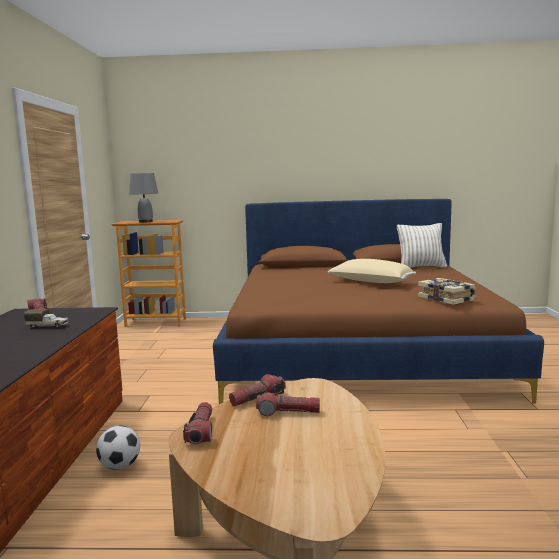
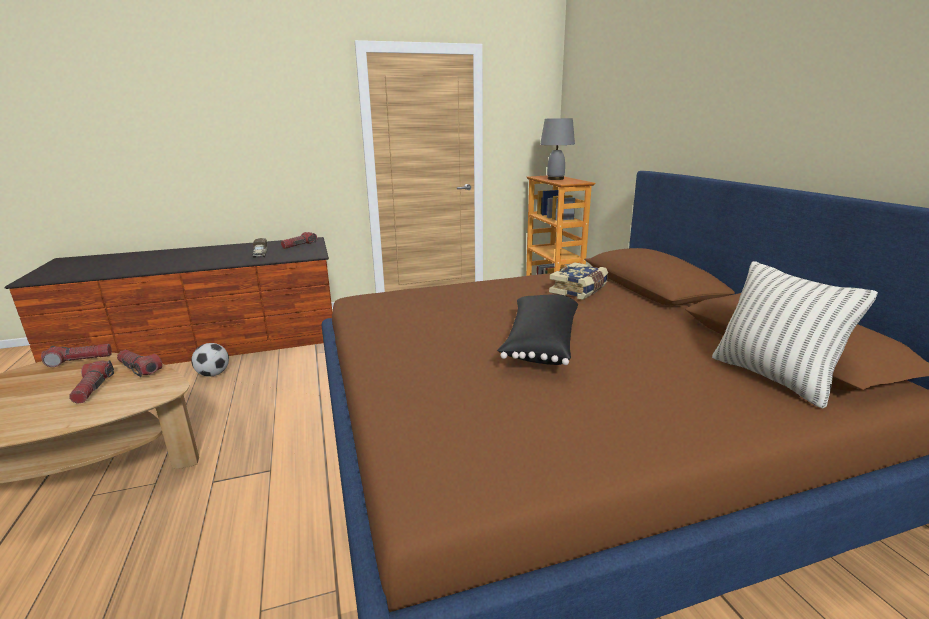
camera: 70 degrees right, 10 degrees up
beige pillow [328,259,416,283] -> black pillow [497,294,578,365]
book [418,278,476,305] -> book moved to [549,262,608,300]

